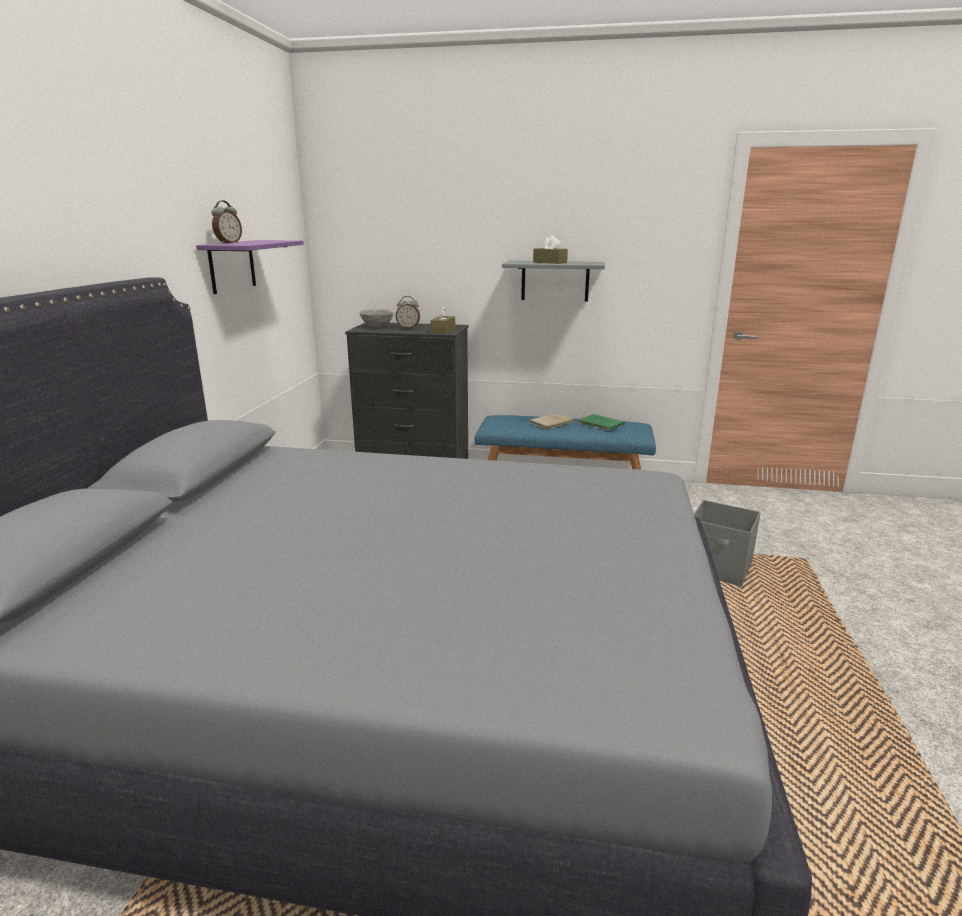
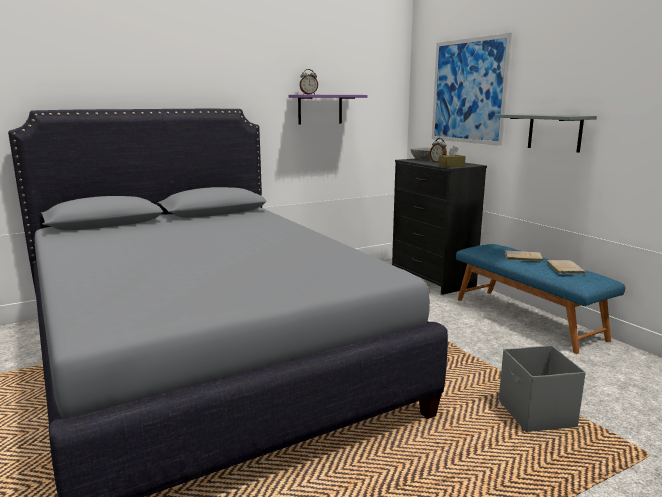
camera: 50 degrees right, 5 degrees down
brown tissue box [533,235,568,264] -> none
green book [579,414,625,430] -> beige book [547,260,586,274]
none -> picture [432,33,512,146]

